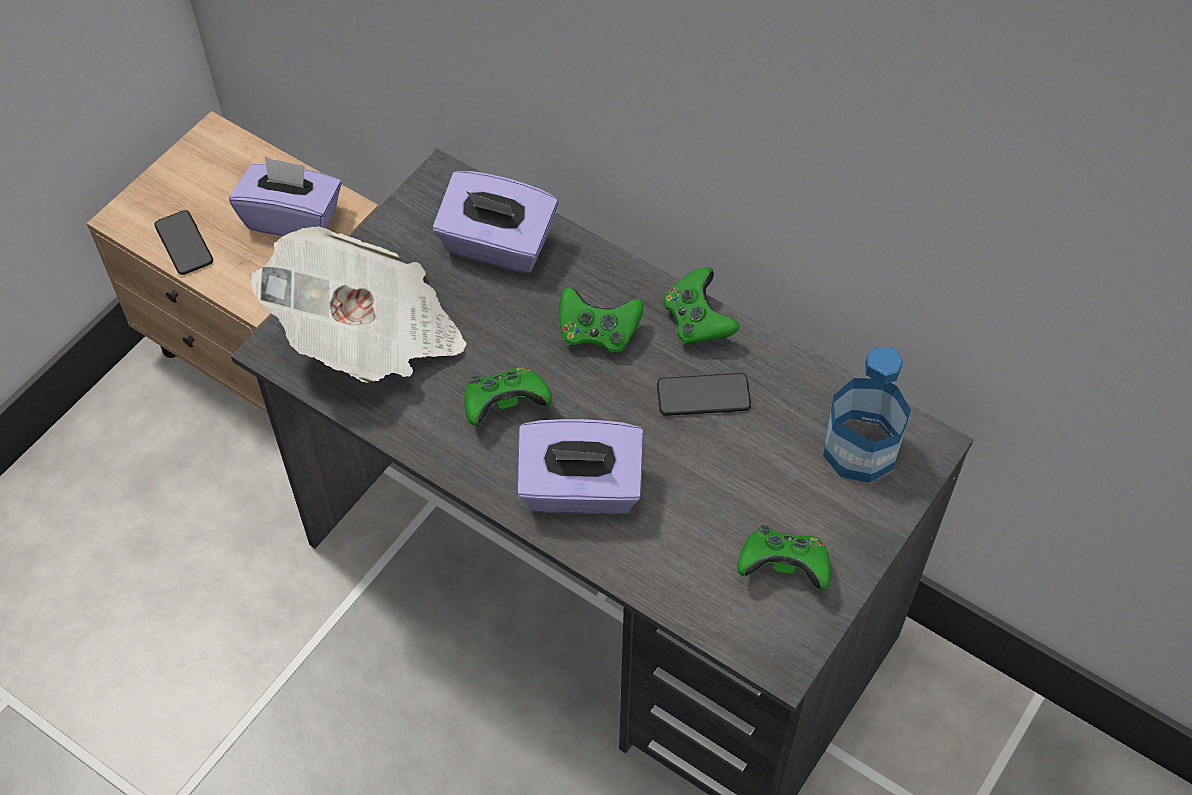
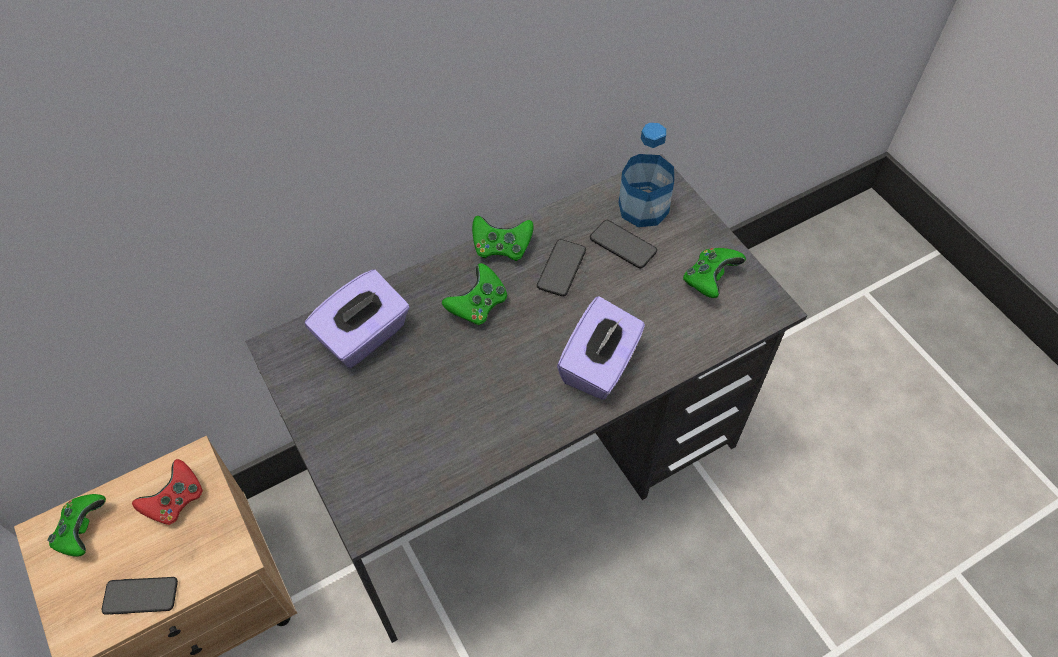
camera: 65 degrees left, 0 degrees up
purple tissue box [229,156,342,236] -> red game controller [132,459,203,525]
newspaper [250,226,467,383] -> none
green game controller [464,367,552,425] -> green game controller moved to [48,494,106,557]
none -> phone [590,220,657,268]

